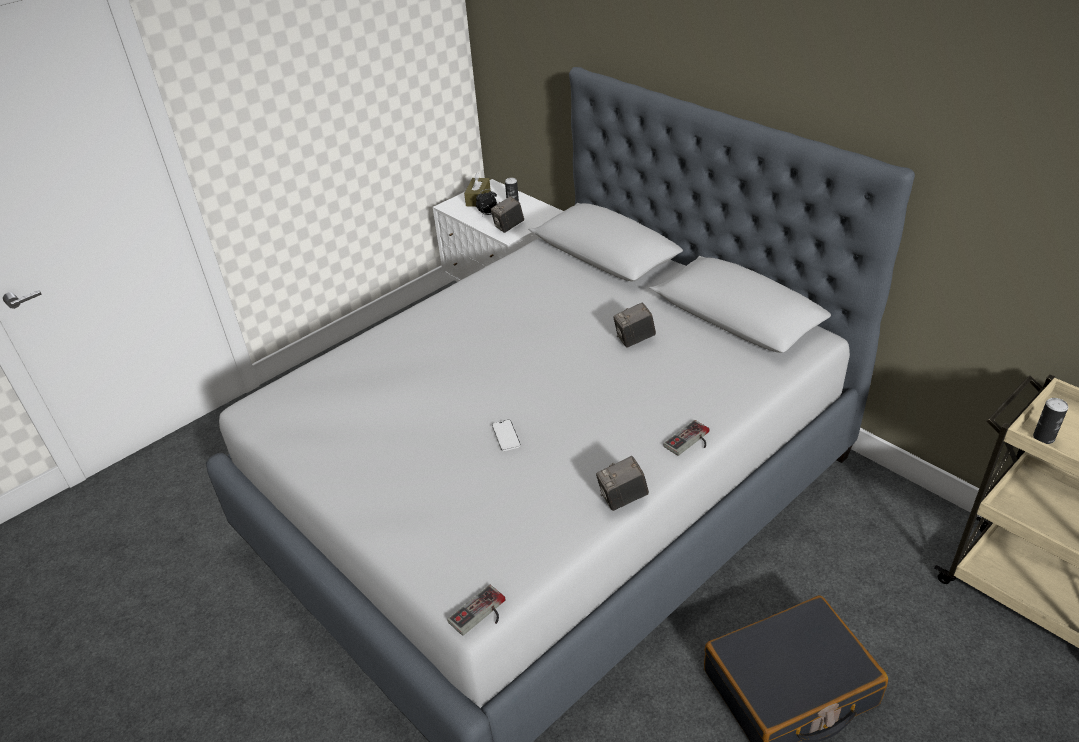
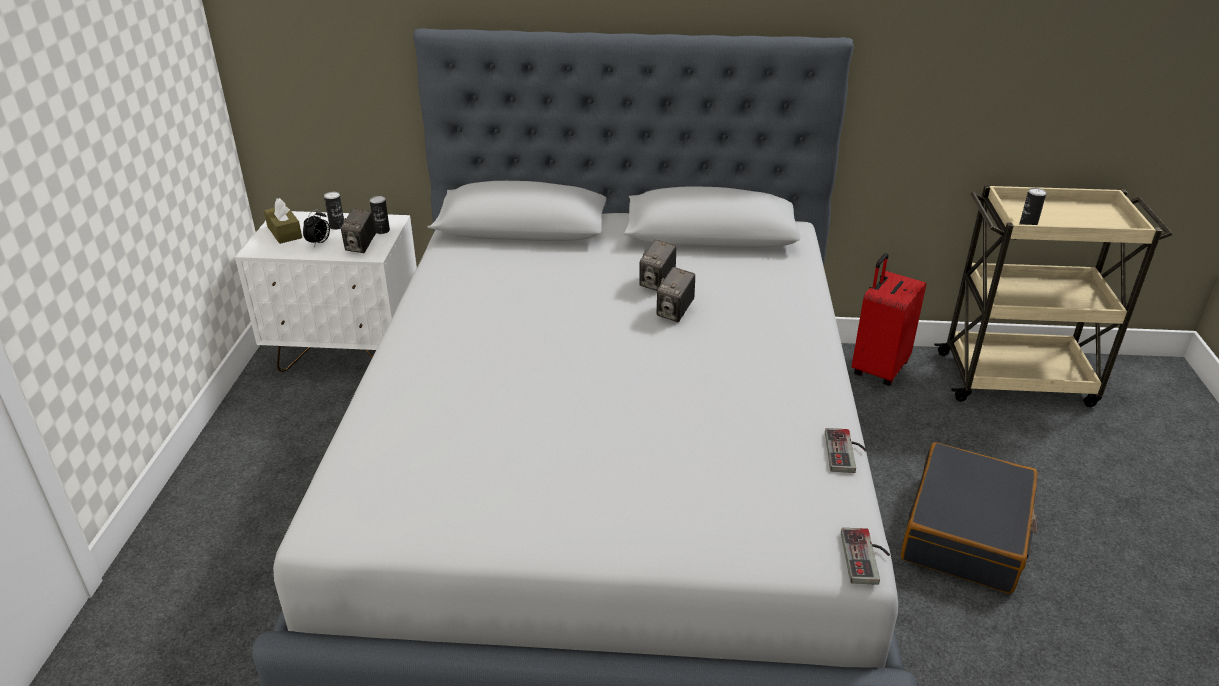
camera: 45 degrees left, 5 degrees down
phone [492,420,521,451] -> none
camera [596,456,649,511] -> camera moved to [657,267,695,322]
game controller [664,420,709,456] -> game controller moved to [825,428,867,473]
none -> can [370,196,390,234]
none -> red suitcase [852,253,926,386]

